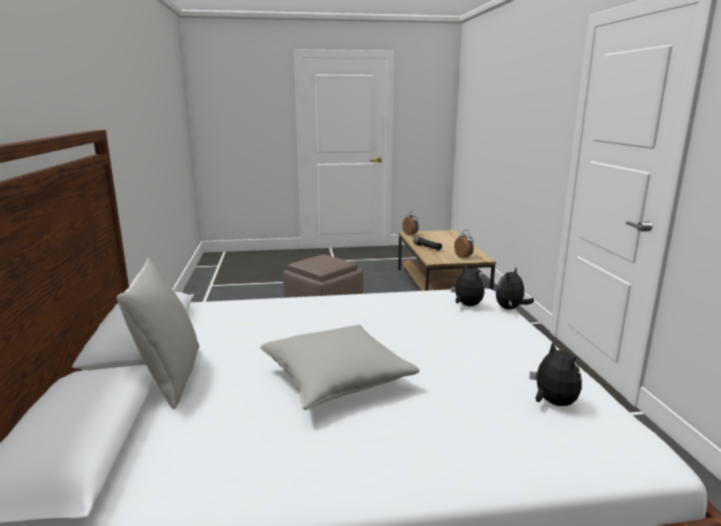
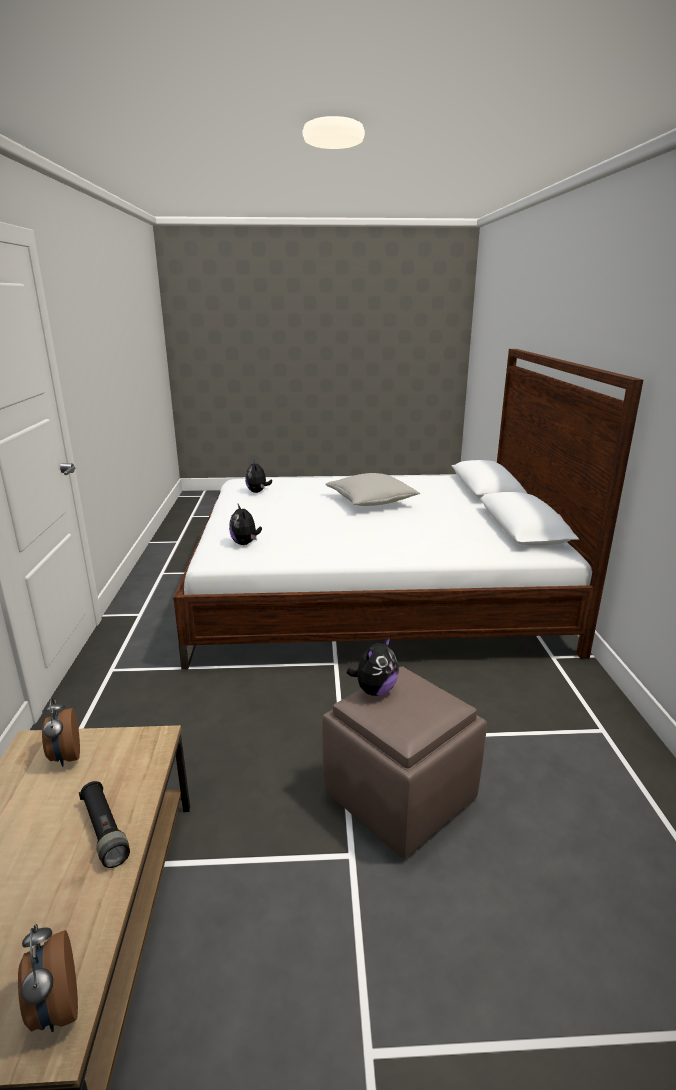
camera: 175 degrees left, 5 degrees up
grey pillow [117,258,199,409] -> none
plush toy [496,267,534,310] -> plush toy moved to [347,636,399,696]

